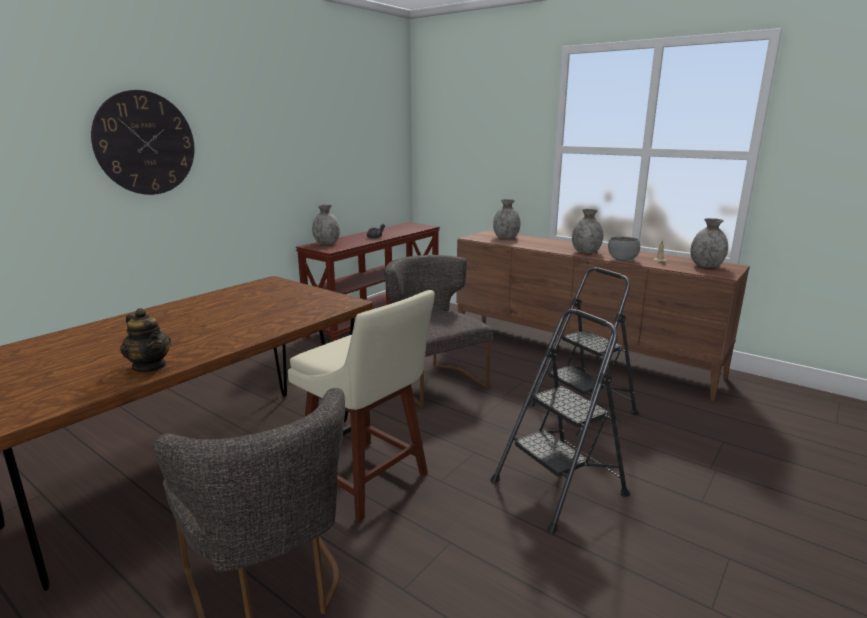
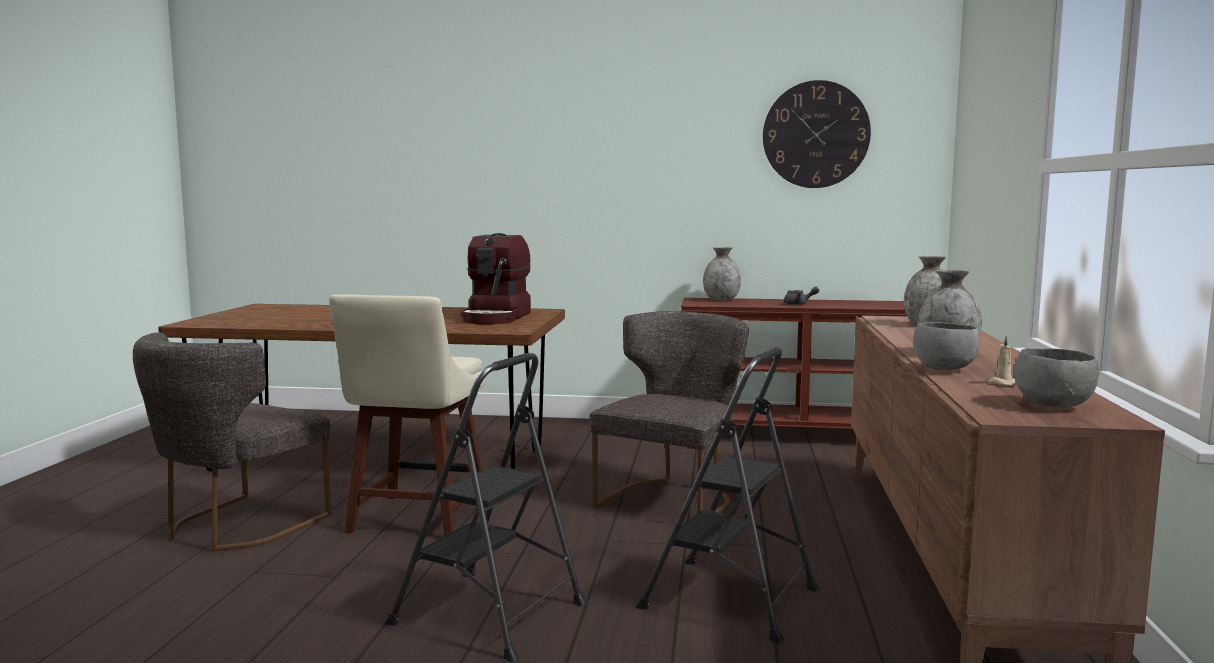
camera: 60 degrees right, 10 degrees down
wall clock [91,90,194,195] -> wall clock moved to [763,80,871,188]
teapot [120,308,171,372] -> none
grey vase [690,218,728,268] -> grey bowl [1014,348,1099,408]
none -> coffee machine [460,233,531,324]

